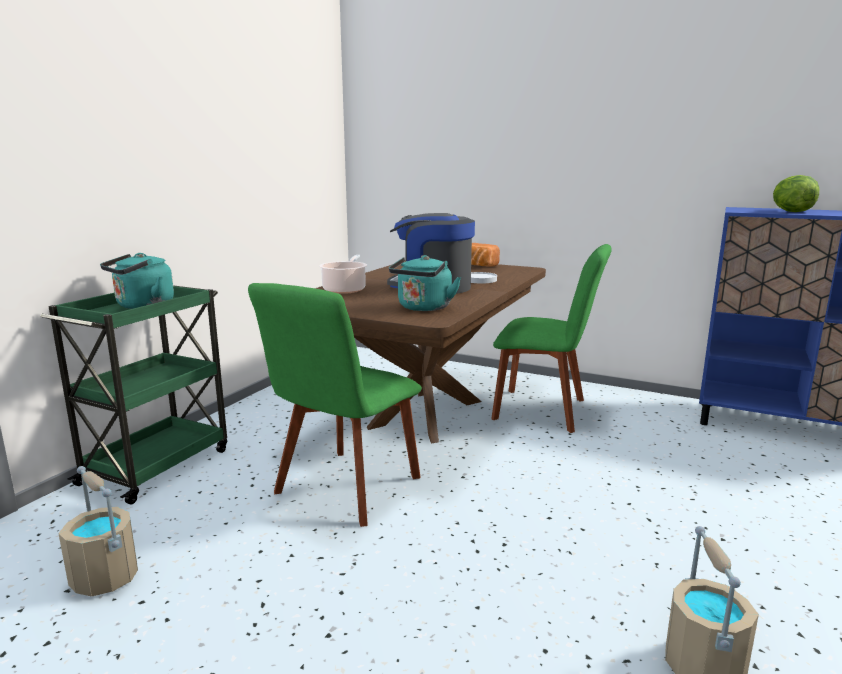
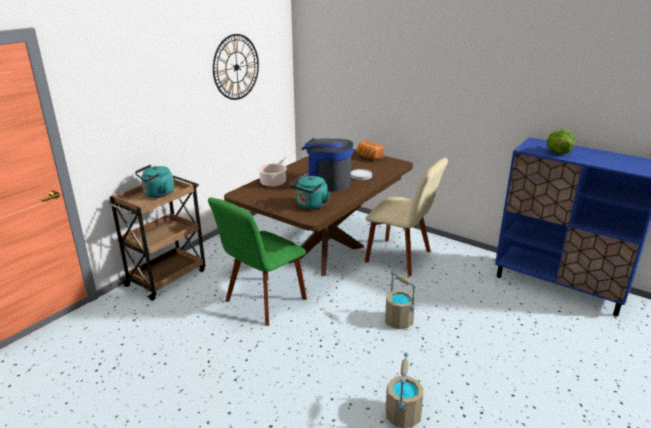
camera: 10 degrees right, 10 degrees up
green cart [40,285,227,504] -> brown cart [106,176,205,301]
beige bucket [58,466,138,597] -> beige bucket moved to [385,271,416,329]
green chair [491,244,612,433] -> beige chair [364,157,448,276]
none -> wall clock [213,34,259,100]

